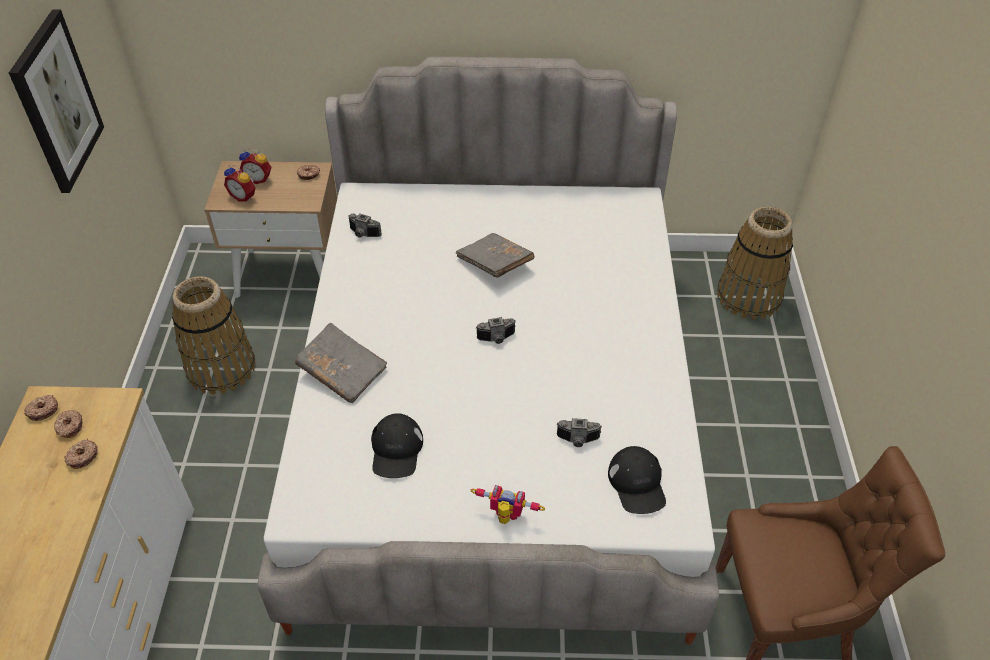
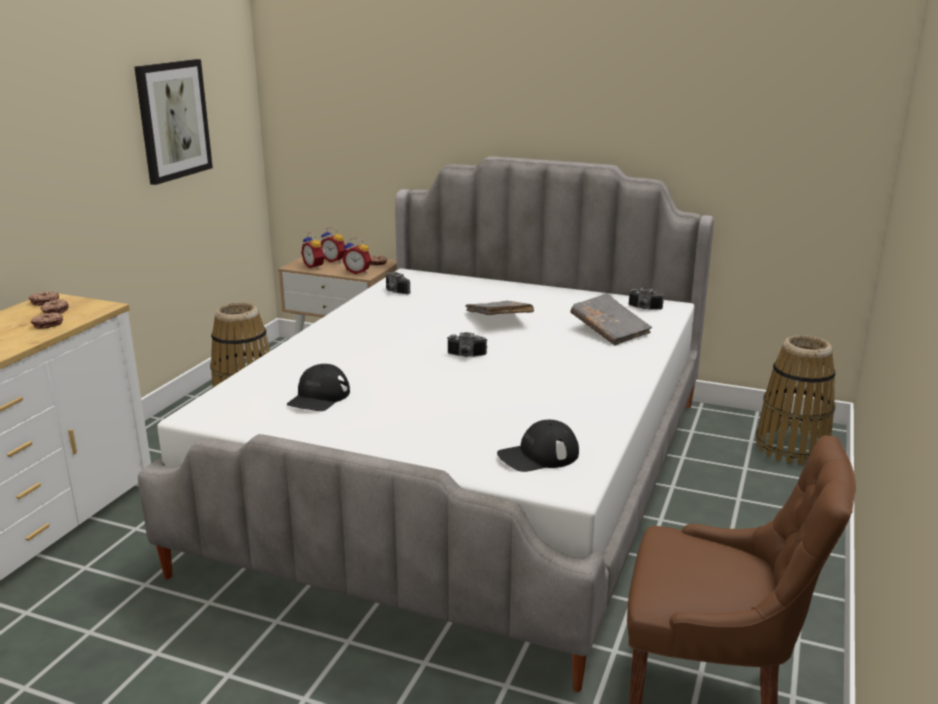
camera: 20 degrees right, 25 degrees down
grey book [295,323,387,403] -> grey book moved to [570,293,652,345]
toy robot [471,485,545,524] -> none
camera [557,418,602,447] -> camera moved to [629,288,664,310]
black cap [608,446,666,514] -> black cap turned 60 degrees clockwise [497,420,579,472]
none -> alarm clock [343,238,372,274]

